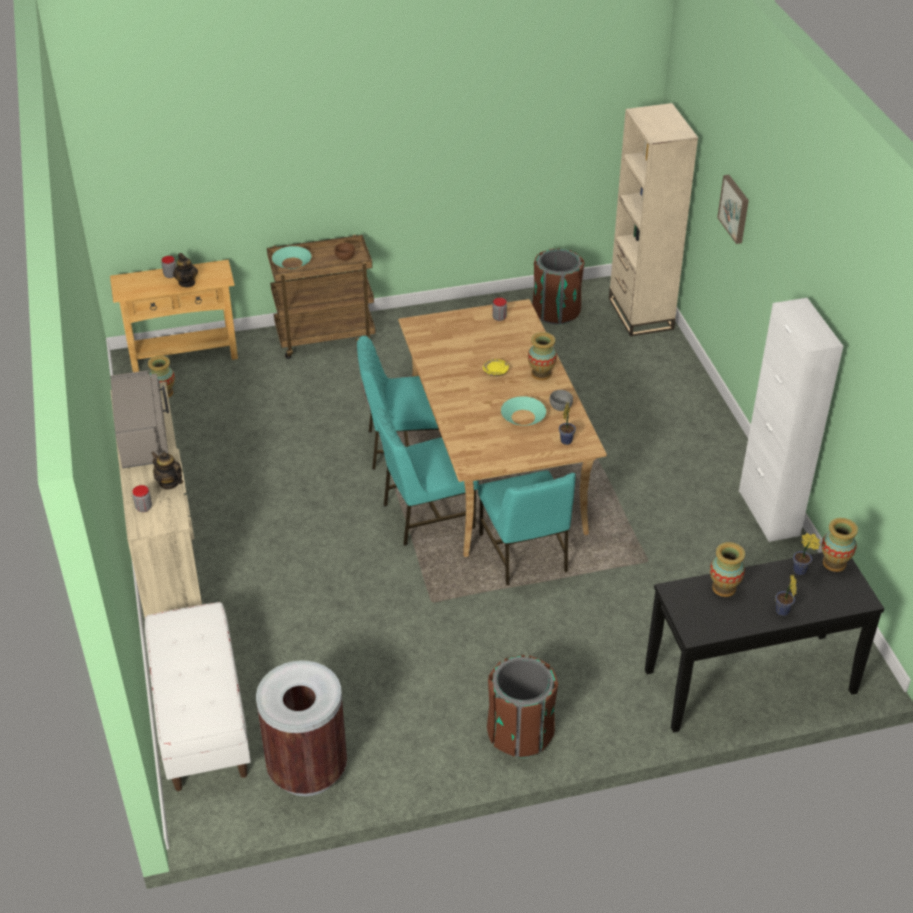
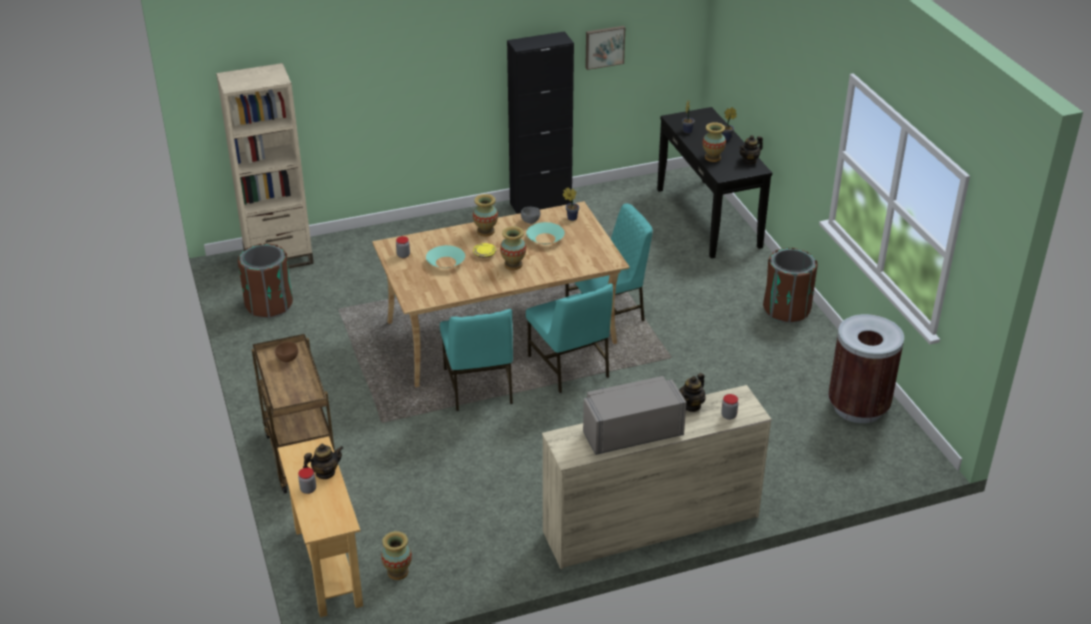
camera: 95 degrees left, 5 degrees down
white bench [145,602,251,791] -> none
turquoise bowl [272,246,311,269] -> turquoise bowl moved to [426,245,465,268]
picture [717,175,749,244] -> picture moved to [585,26,625,70]
white cabinet [739,298,843,542] -> black cabinet [507,31,574,214]
vase [822,518,858,572] -> vase moved to [500,226,526,270]
none -> teapot [739,135,763,165]

